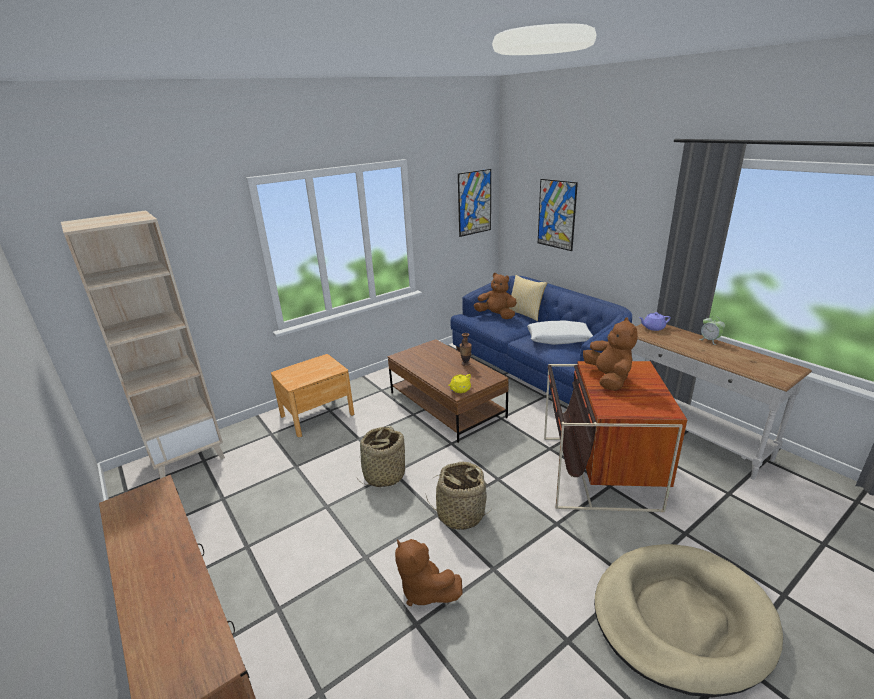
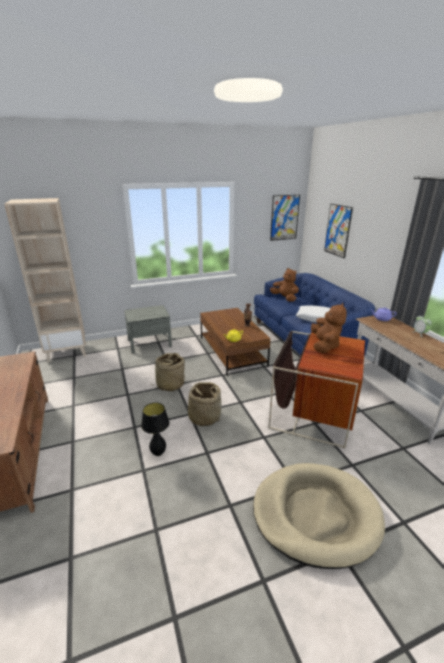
camera: 15 degrees right, 0 degrees up
brown nightstand [271,354,354,437] -> grey nightstand [124,305,172,353]
brown plush toy [395,539,463,606] -> black table lamp [141,402,169,456]
pillow [509,275,547,321] -> none

